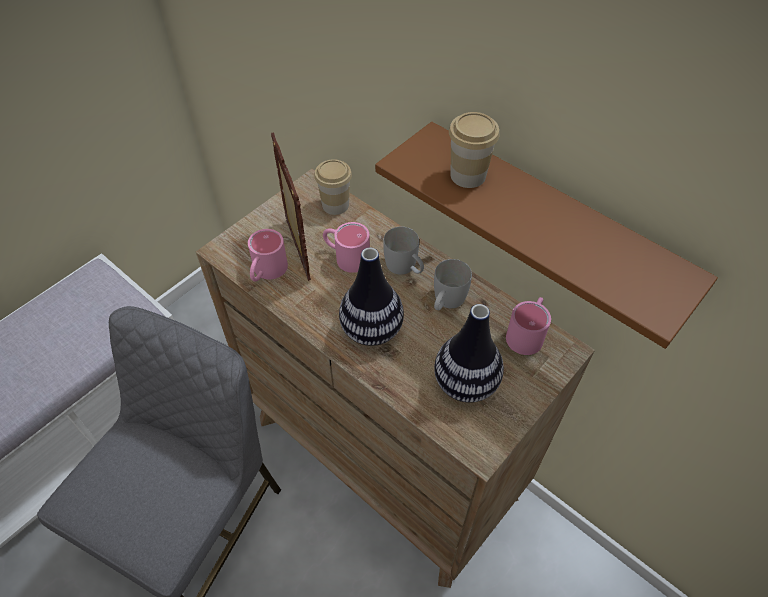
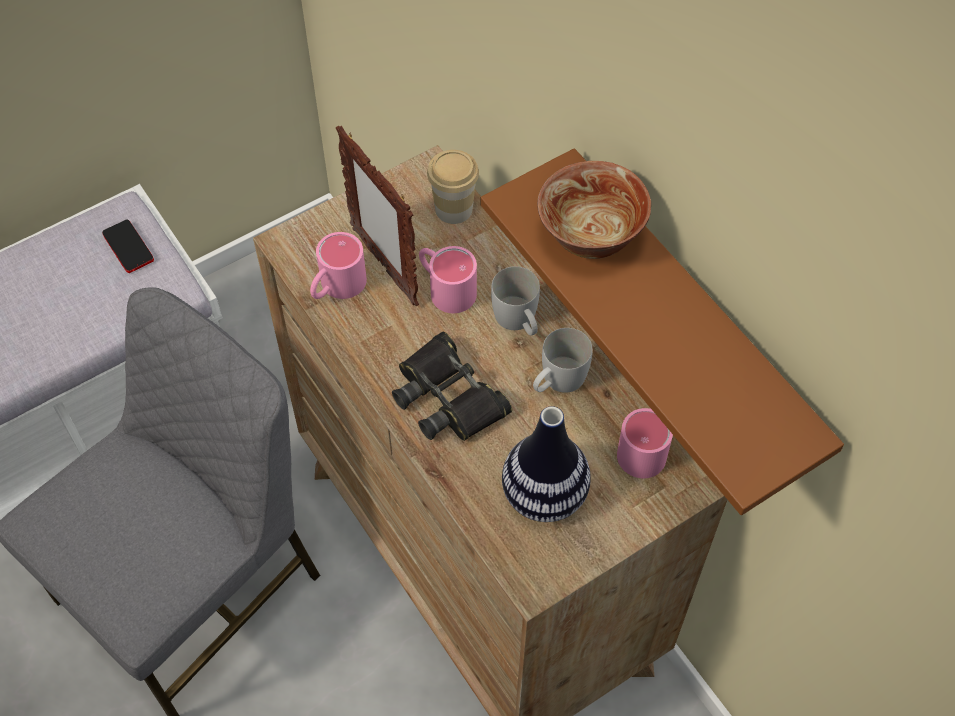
camera: 15 degrees right, 5 degrees up
picture frame [271,132,311,281] -> picture frame turned 150 degrees clockwise [336,126,419,306]
vase [339,248,404,346] -> black binoculars [392,332,512,441]
cup [449,112,499,188] -> bowl [537,161,651,259]
none -> phone [102,219,154,273]

